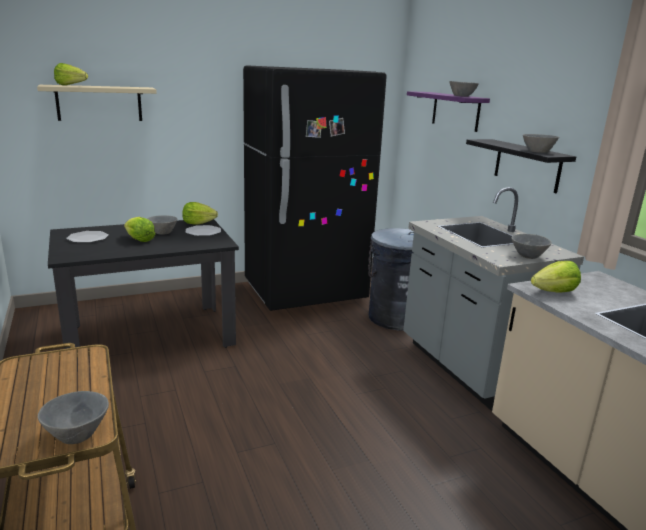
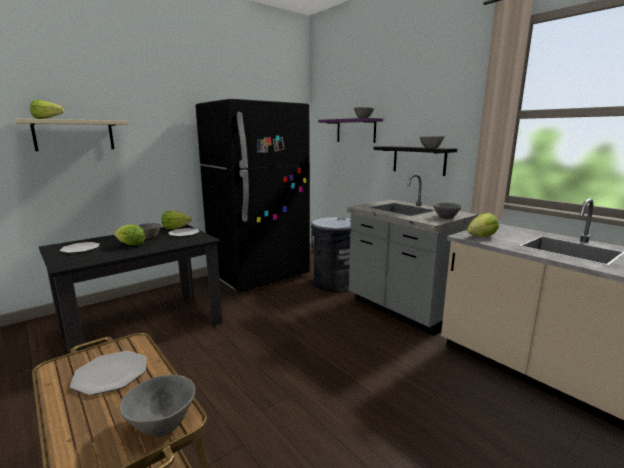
camera: 15 degrees left, 5 degrees down
none -> plate [70,351,147,395]

